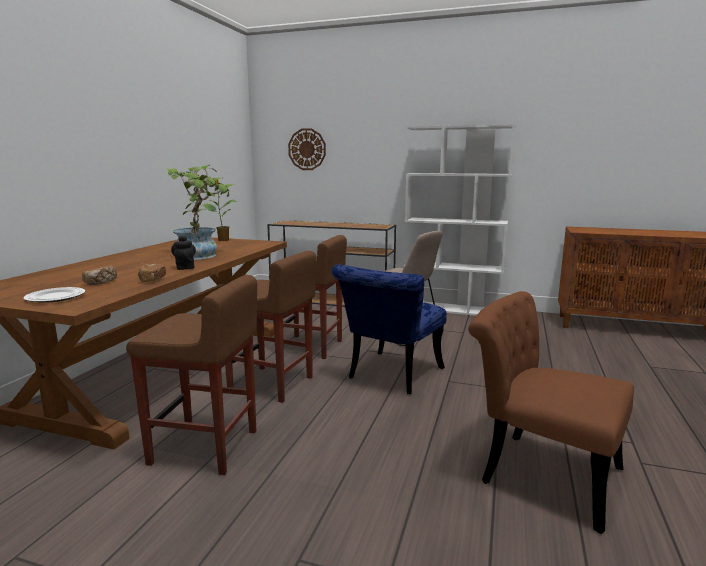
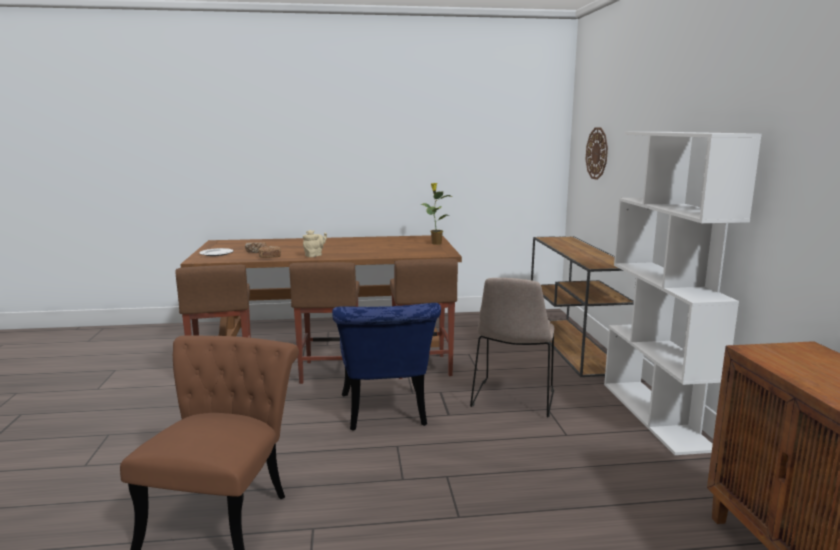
camera: 65 degrees right, 0 degrees up
potted plant [167,165,235,260] -> none
black teapot [171,235,196,270] -> beige teapot [303,230,327,257]
blue chair [332,264,446,394] -> blue chair turned 105 degrees counterclockwise [332,303,441,431]

